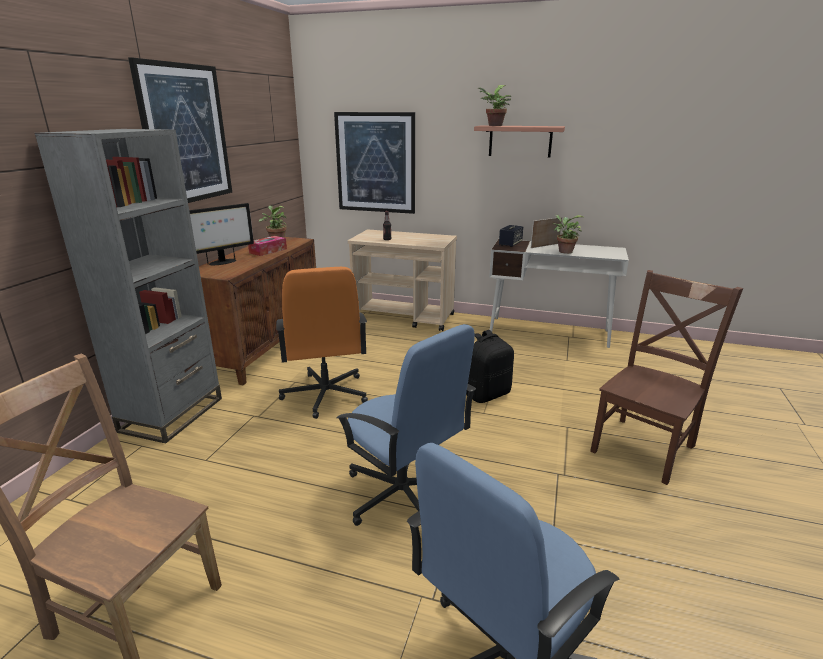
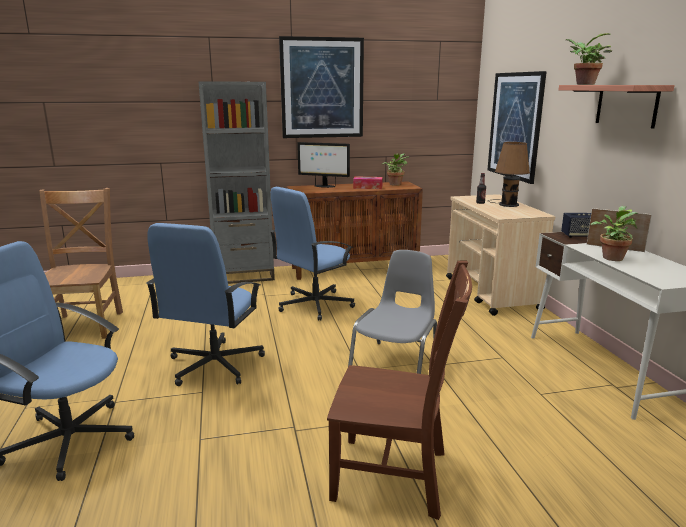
camera: 60 degrees right, 5 degrees down
orange office chair [276,267,368,419] -> blue office chair [270,187,355,321]
black backpack [466,330,514,403] -> grey chair [348,250,437,374]
none -> brown table lamp [488,142,530,207]

